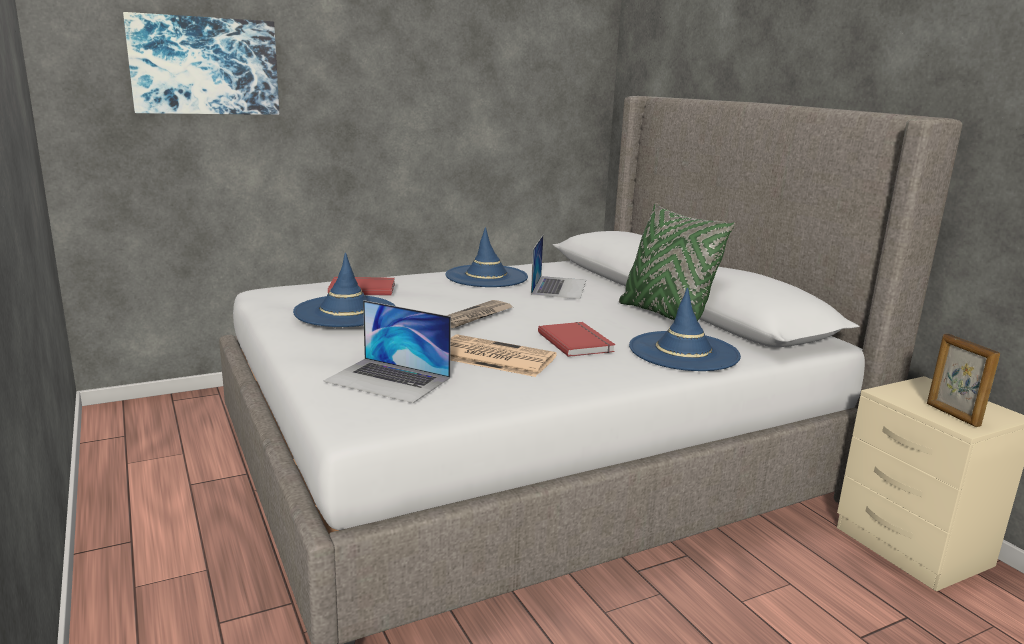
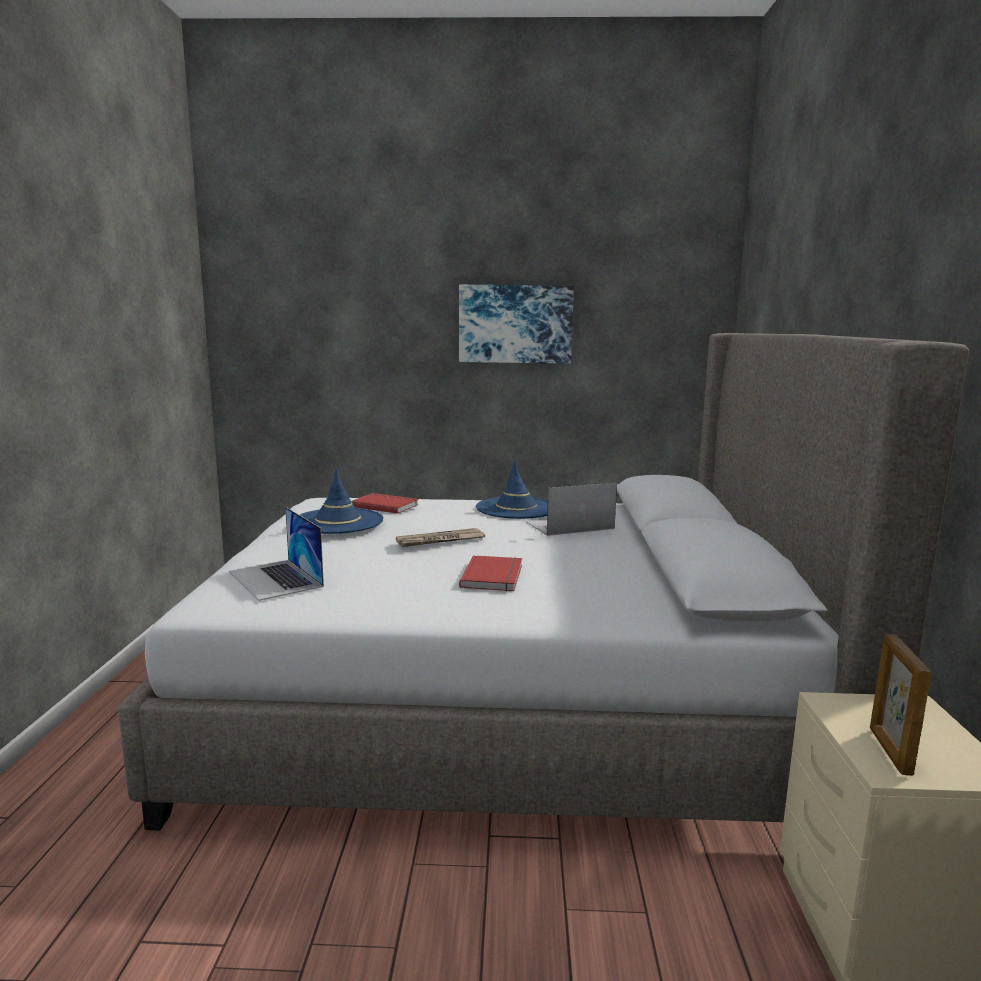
camera: 30 degrees right, 5 degrees down
picture [123,12,279,115] -> picture moved to [459,285,574,364]
newspaper [450,335,557,377] -> none
laptop [531,235,586,299] -> laptop turned 150 degrees counterclockwise [527,483,617,536]
green pillow [619,203,735,321] -> none
blue hat [629,288,741,371] -> none

